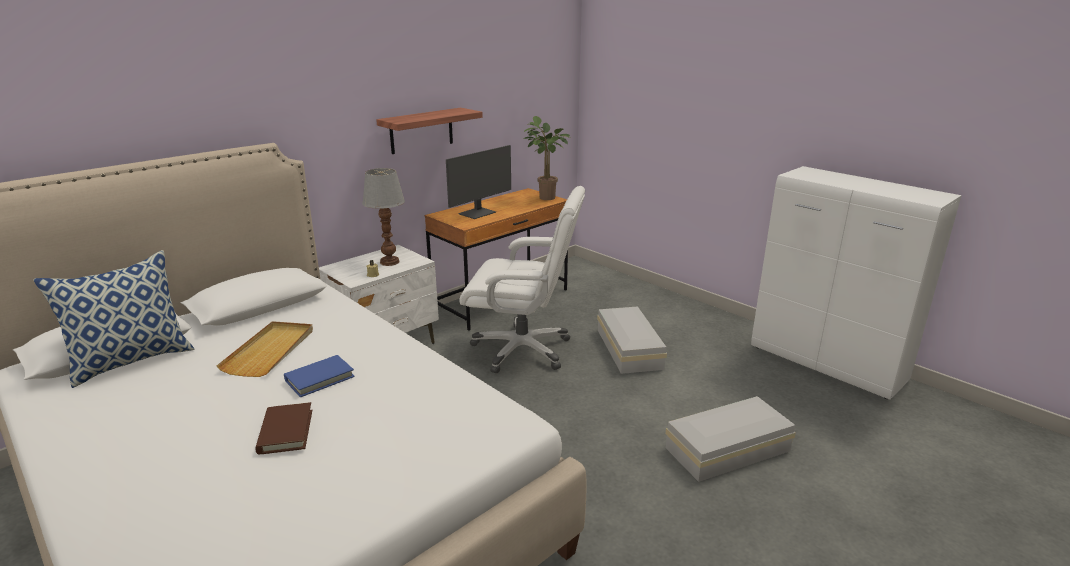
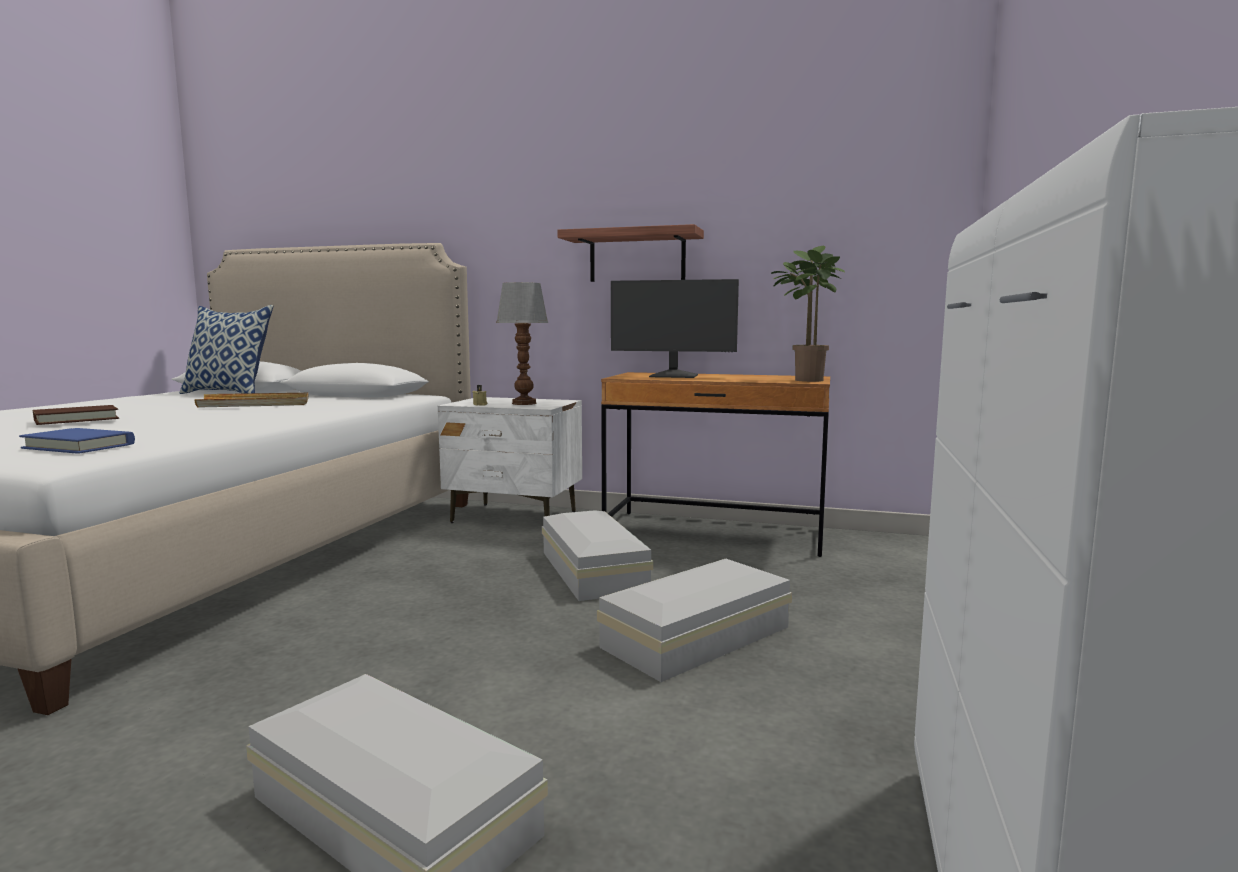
camera: 60 degrees right, 15 degrees down
blue book [284,355,355,397] -> blue book moved to [19,428,135,454]
white office chair [459,186,585,373] -> white storage box [542,510,653,601]

